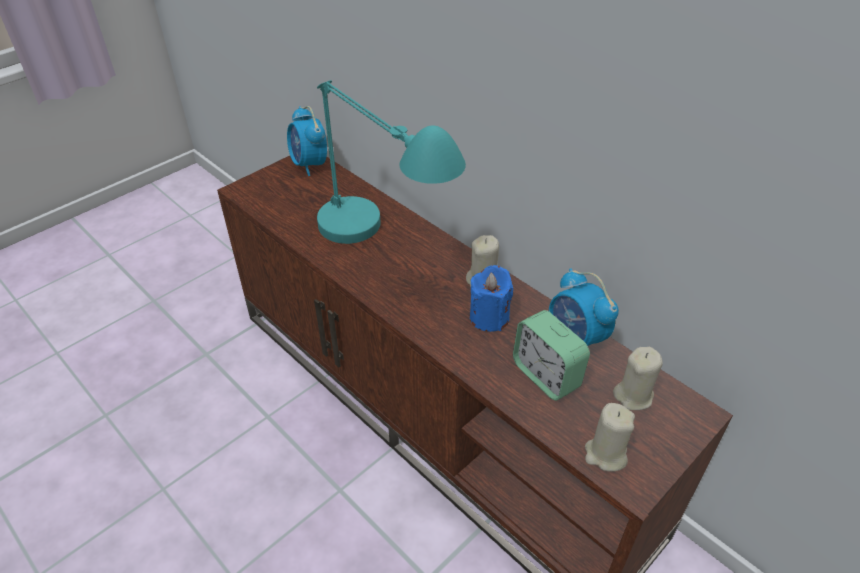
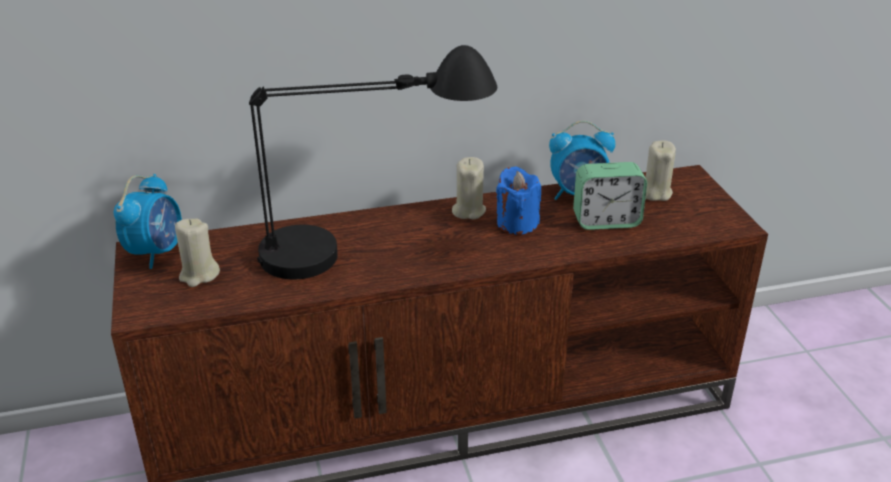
camera: 60 degrees left, 10 degrees down
alarm clock [287,106,327,176] -> alarm clock turned 75 degrees counterclockwise [114,174,182,269]
turquoise table lamp [317,80,466,244] -> black table lamp [249,45,497,279]
beige candle [585,403,635,472] -> beige candle moved to [175,218,220,287]

